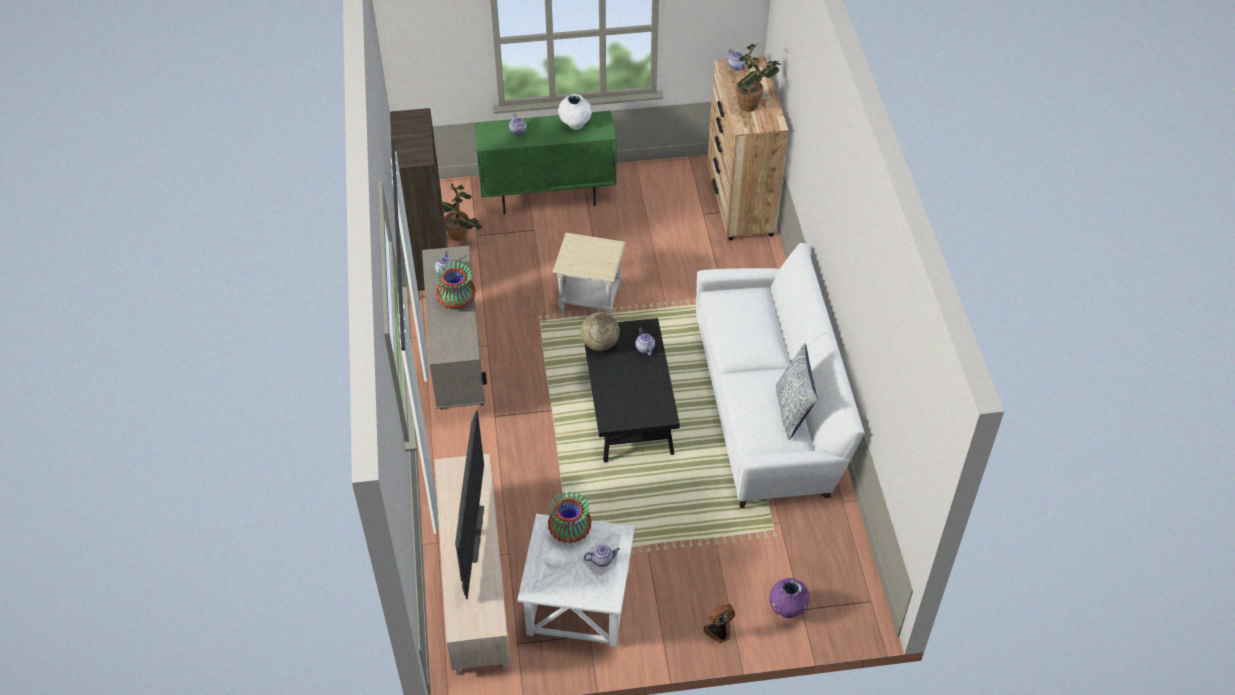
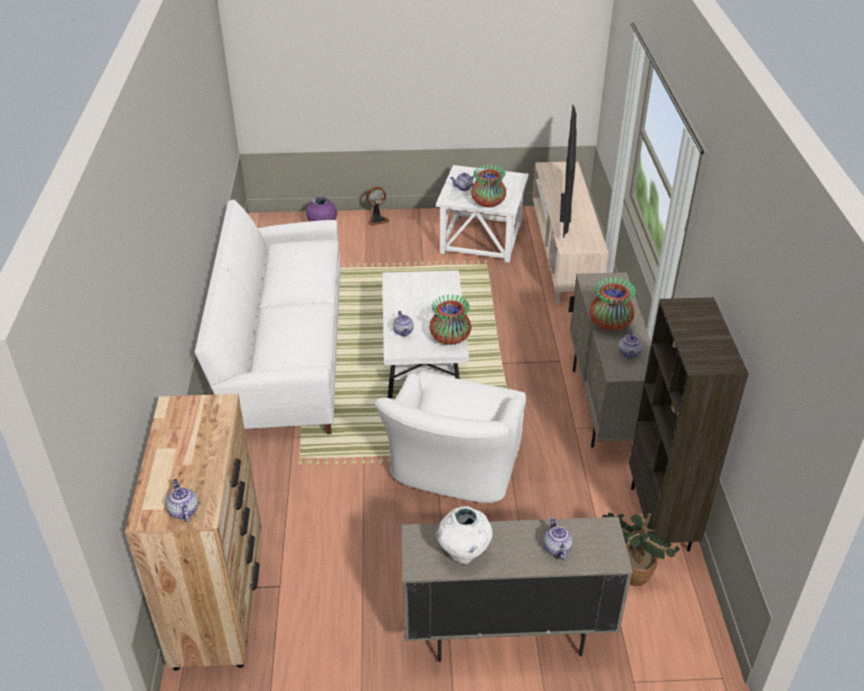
camera: 175 degrees left, 10 degrees down
green cabinet [474,111,617,215] -> beige cabinet [401,517,633,662]
beige side table [553,233,626,315] -> white armchair [375,372,526,503]
globe [581,312,620,351] -> vase [430,294,471,345]
black coffee table [584,318,680,463] -> white coffee table [382,270,469,399]
potted plant [736,43,781,112] -> none
pillow [776,343,818,440] -> none

